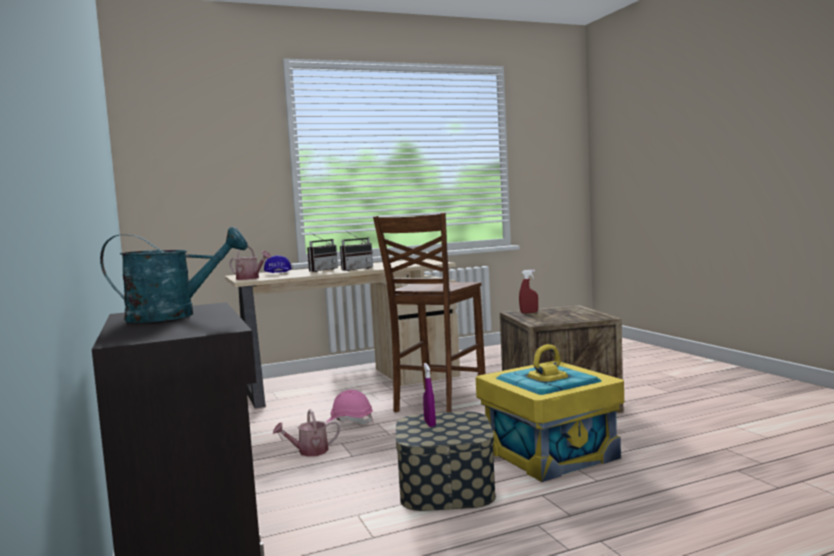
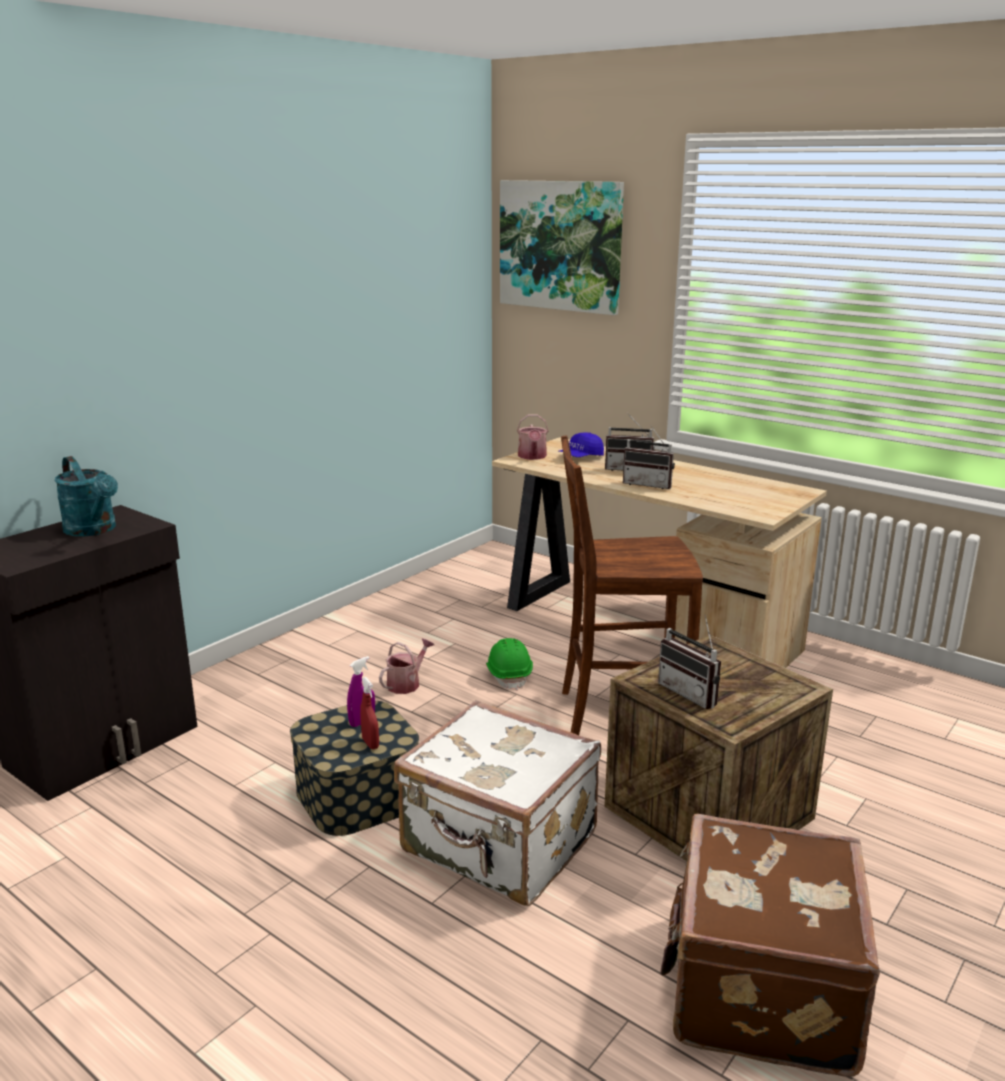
camera: 60 degrees right, 15 degrees up
watering can [273,409,340,457] -> watering can turned 90 degrees clockwise [379,638,434,694]
pink hard hat [326,390,373,424] -> green hard hat [486,638,533,691]
yellow storage box [476,344,624,482] -> white suitcase [394,700,601,906]
red spray bottle [519,270,538,313] -> red spray bottle moved to [360,677,379,749]
none -> picture [500,180,624,315]
none -> radio [658,615,721,709]
none -> brown suitcase [660,814,880,1077]

